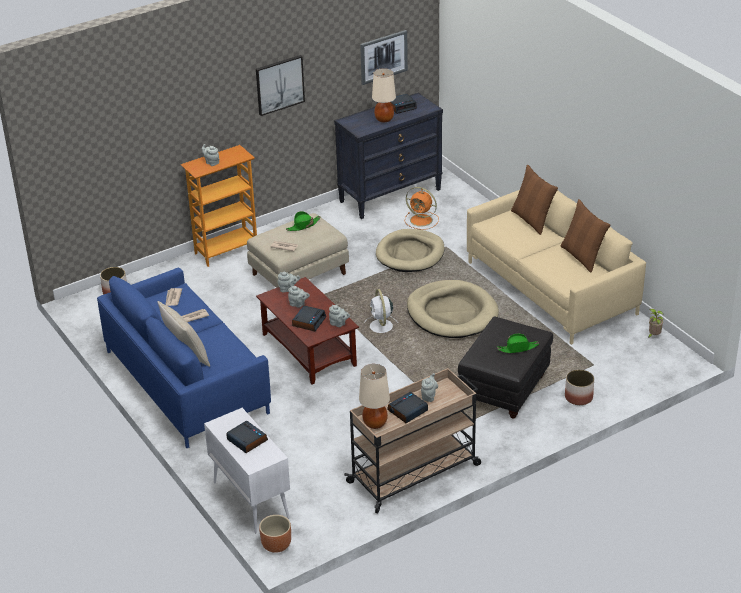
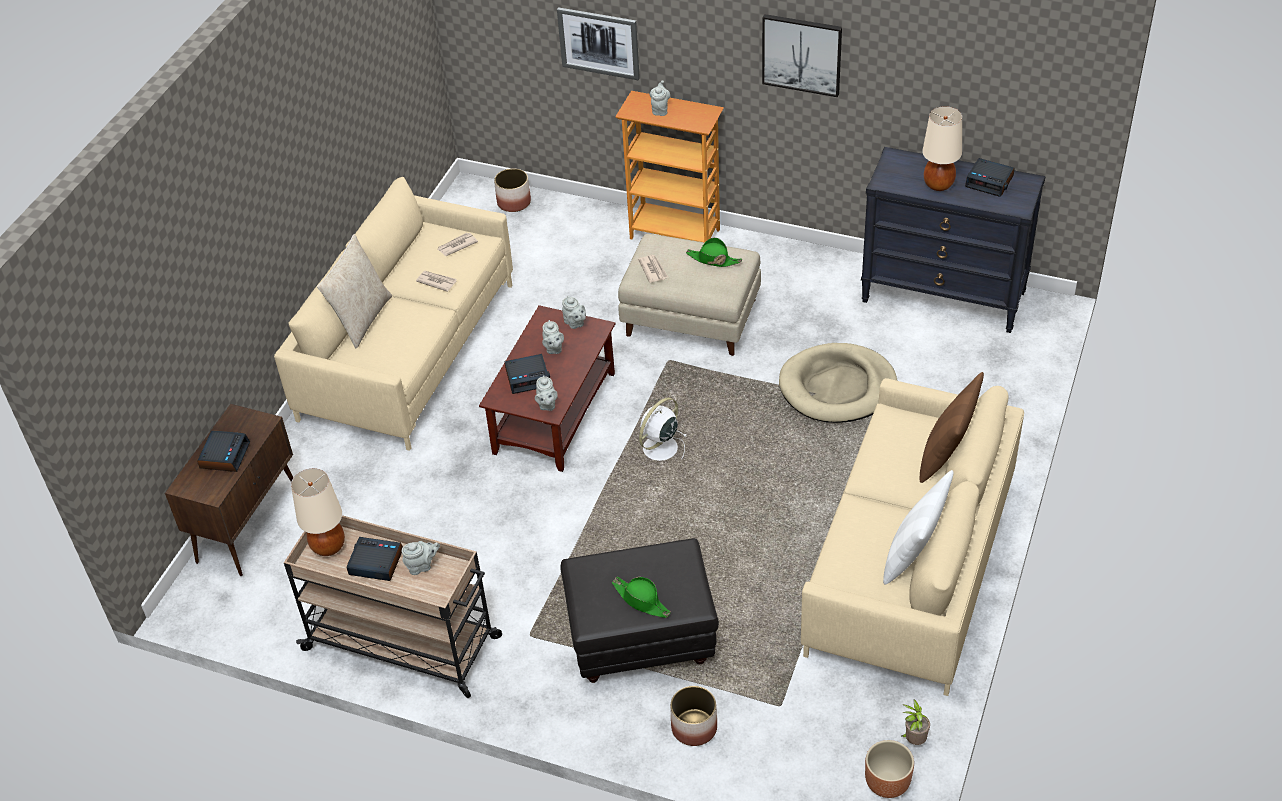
camera: 55 degrees right, 10 degrees up
blue sofa [97,268,271,448] -> beige sofa [274,177,513,451]
white cabinet [204,408,290,533] -> brown cabinet [165,404,293,576]
brown planter [259,515,291,553] -> brown planter moved to [865,740,914,798]
picture [360,30,408,85] -> picture moved to [557,7,640,80]
orange fan [405,187,439,230] -> none
beige dog bed [407,280,499,338] -> none
brown pillow [561,199,610,272] -> white pillow [883,470,953,585]

